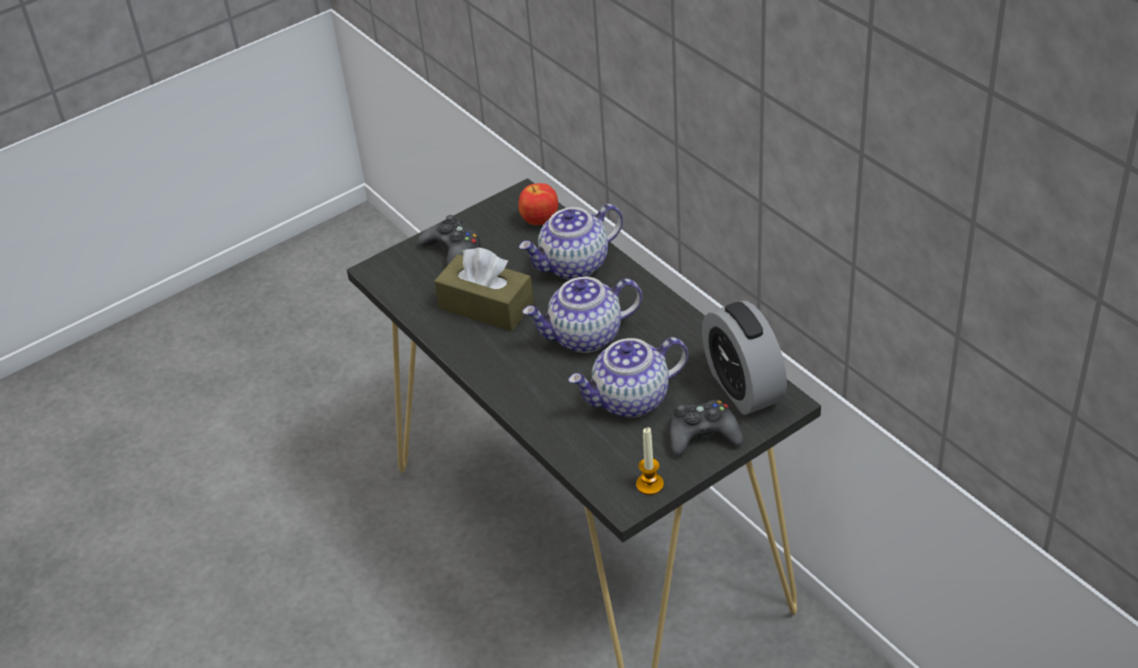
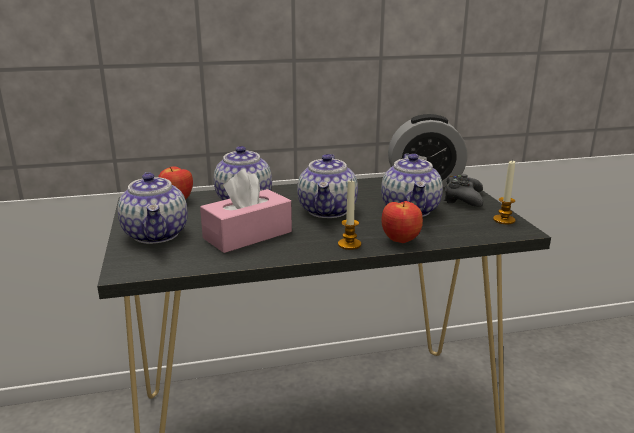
camera: 70 degrees left, 20 degrees down
black game controller [418,215,482,266] -> teapot [118,172,188,244]
brown tissue box [434,247,534,331] -> pink tissue box [200,169,292,253]
none -> candle [338,180,361,250]
none -> apple [381,201,423,243]

